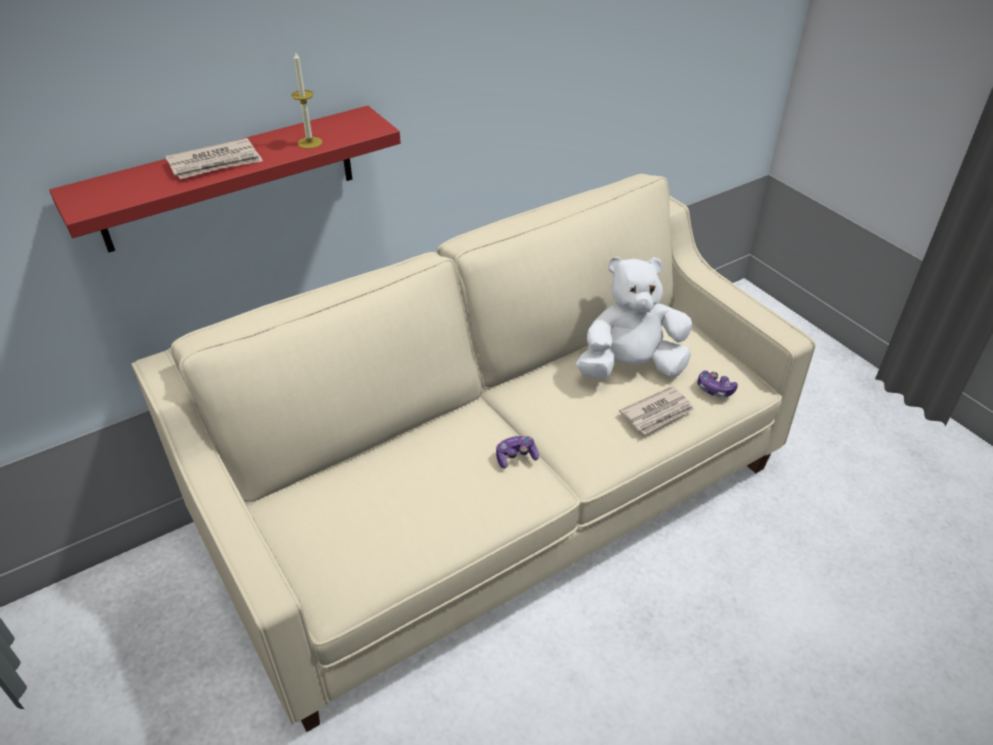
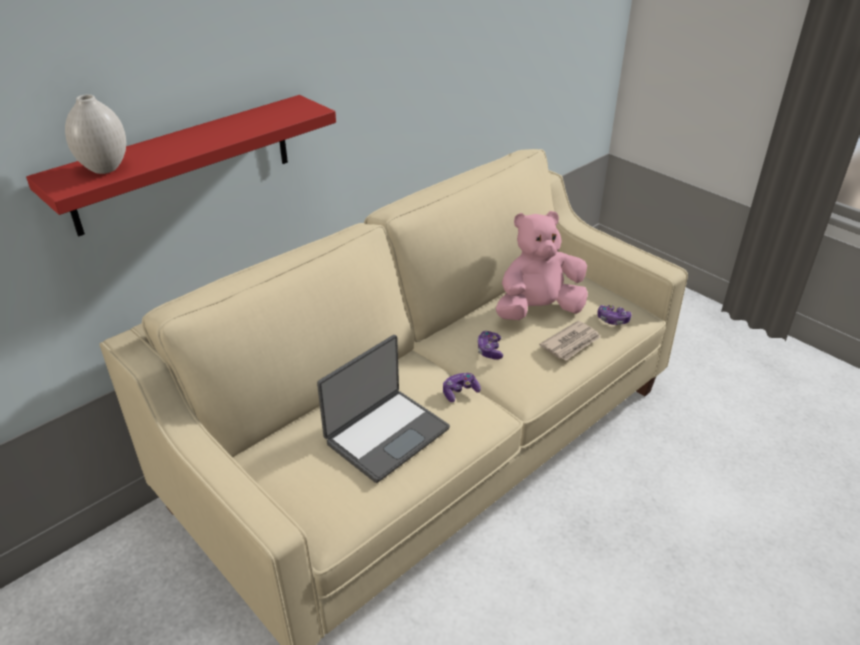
camera: 10 degrees left, 5 degrees down
newspaper [165,138,263,179] -> none
candle [291,51,322,149] -> none
white plush toy [576,257,692,379] -> pink plush toy [496,211,588,320]
none -> white vase [65,94,126,174]
none -> laptop [317,335,450,483]
none -> game controller [477,331,503,360]

